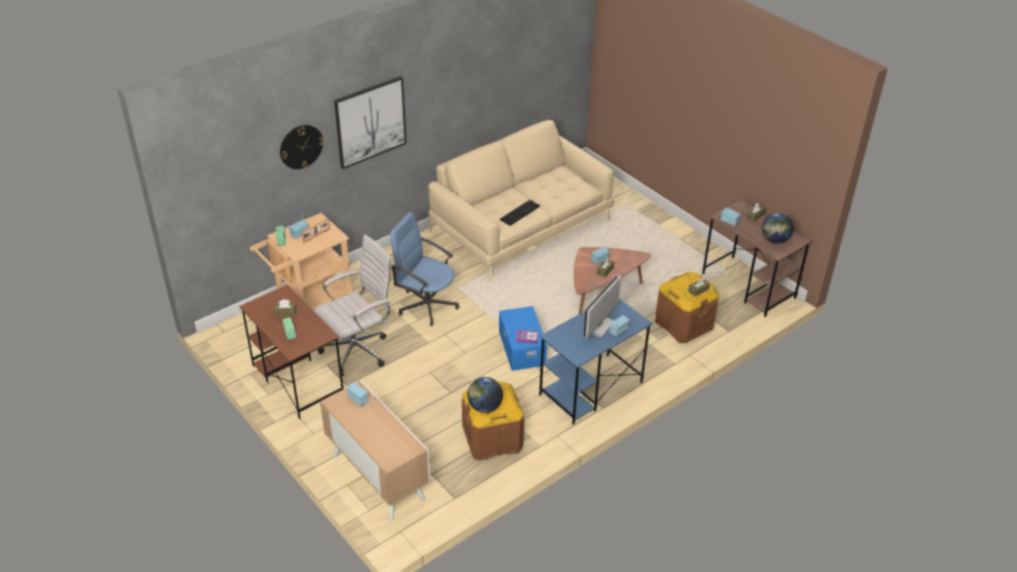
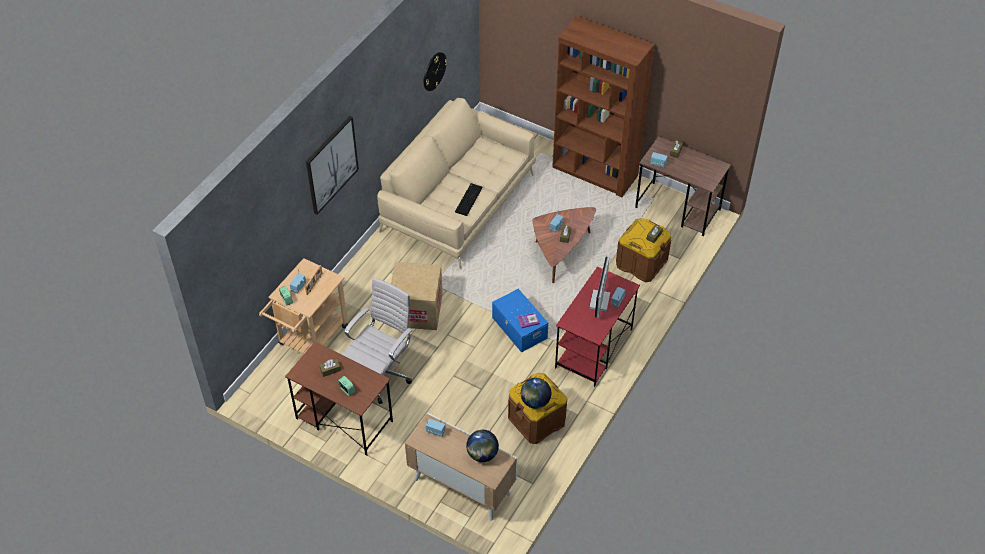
camera: 20 degrees left, 10 degrees up
wall clock [280,125,324,169] -> wall clock moved to [424,52,448,91]
blue office chair [390,212,459,326] -> cardboard box [391,262,443,330]
blue desk [539,299,652,425] -> red desk [555,266,640,387]
globe [762,213,794,244] -> globe moved to [466,430,499,462]
none -> brown bookcase [552,16,654,197]

